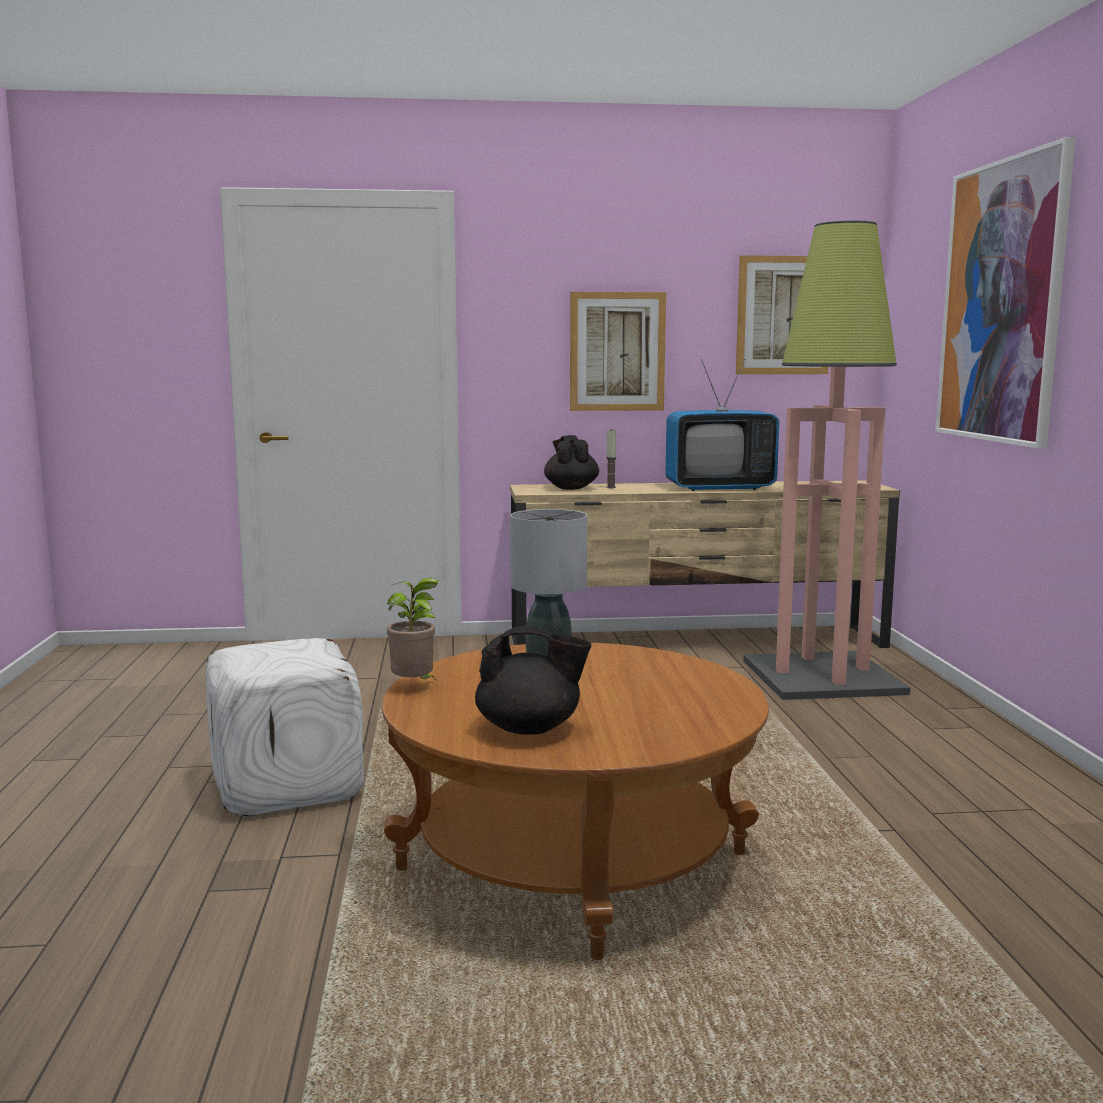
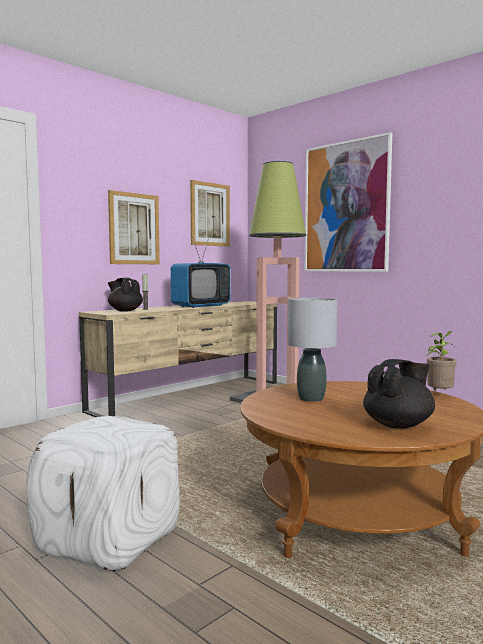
camera: 40 degrees left, 5 degrees down
potted plant [387,578,440,679] -> potted plant moved to [426,331,457,391]

